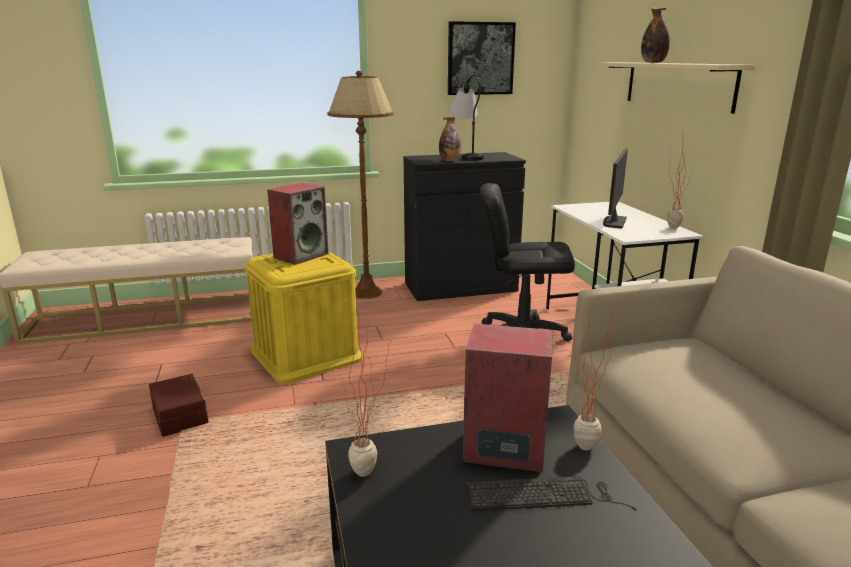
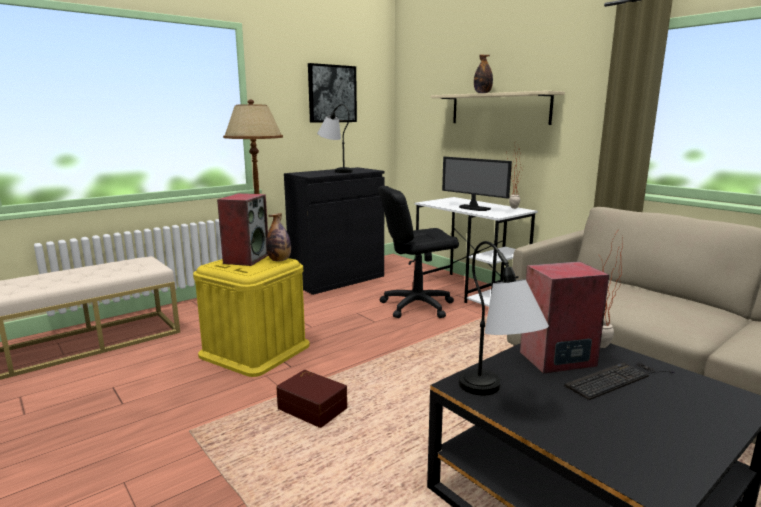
camera: 25 degrees left, 5 degrees down
brown storage box [149,374,209,437] -> brown storage box moved to [276,370,347,428]
potted plant [341,318,392,477] -> table lamp [459,241,549,395]
bottle [439,117,461,161] -> bottle moved to [266,213,291,261]
monitor [603,148,628,229] -> monitor turned 45 degrees counterclockwise [442,157,512,211]

